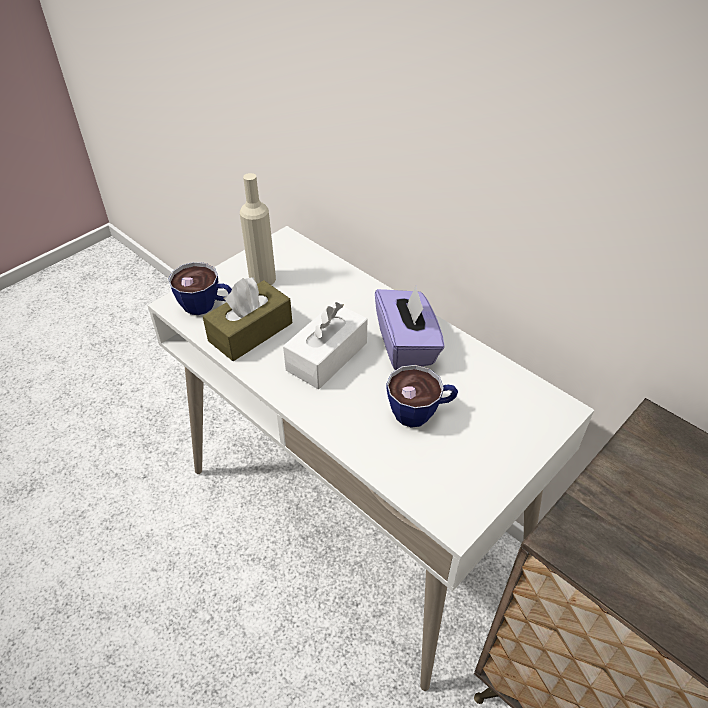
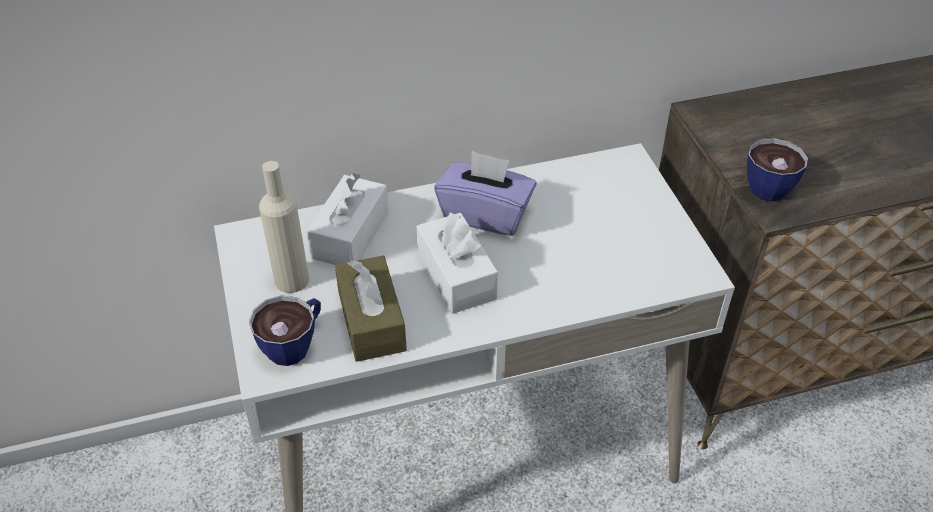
camera: 60 degrees left, 0 degrees up
cup [387,365,458,428] -> cup moved to [747,138,808,201]
none -> white tissue box [306,173,389,265]

